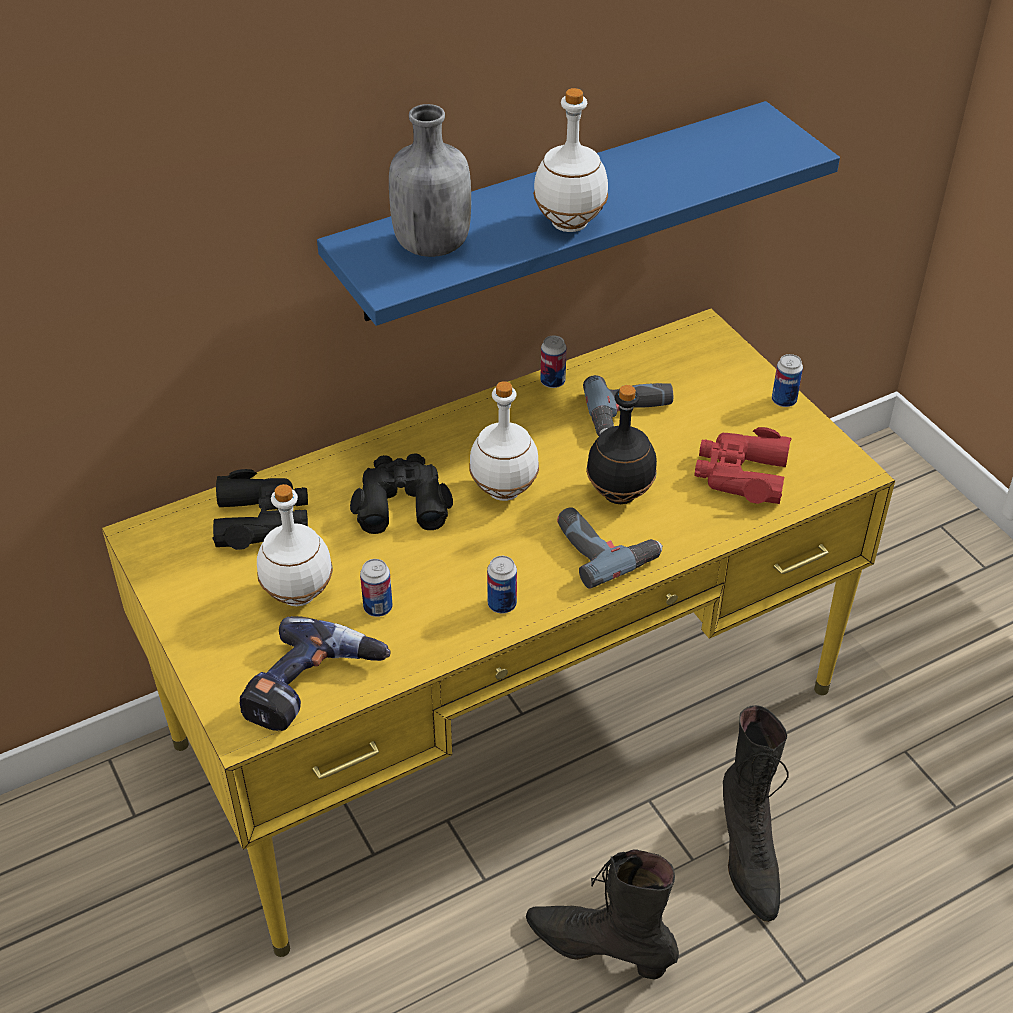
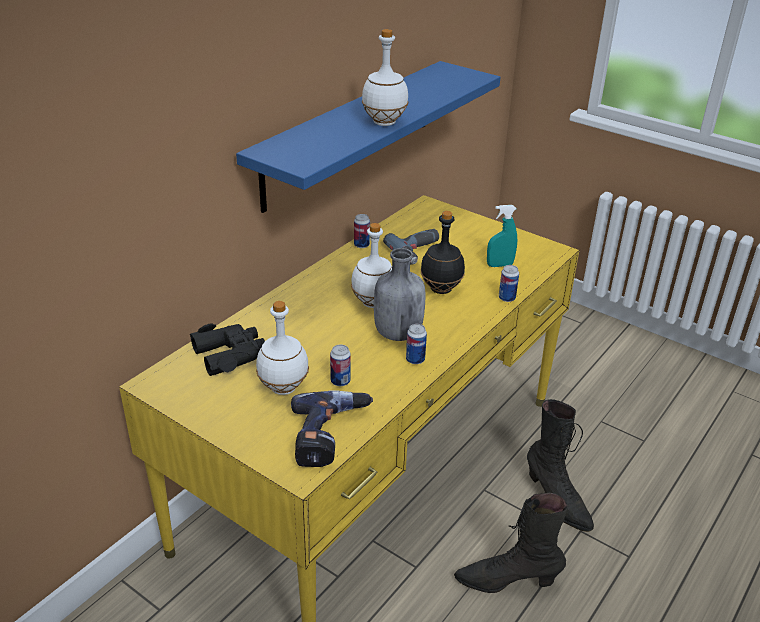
camera: 25 degrees left, 10 degrees down
black binoculars [350,453,453,534] -> none
grey bottle [389,104,471,257] -> grey bottle moved to [374,248,425,341]
power drill [557,508,663,589] -> none
red binoculars [694,427,792,504] -> turquoise spray bottle [487,205,517,267]
can [772,354,803,407] -> can moved to [499,265,519,302]

